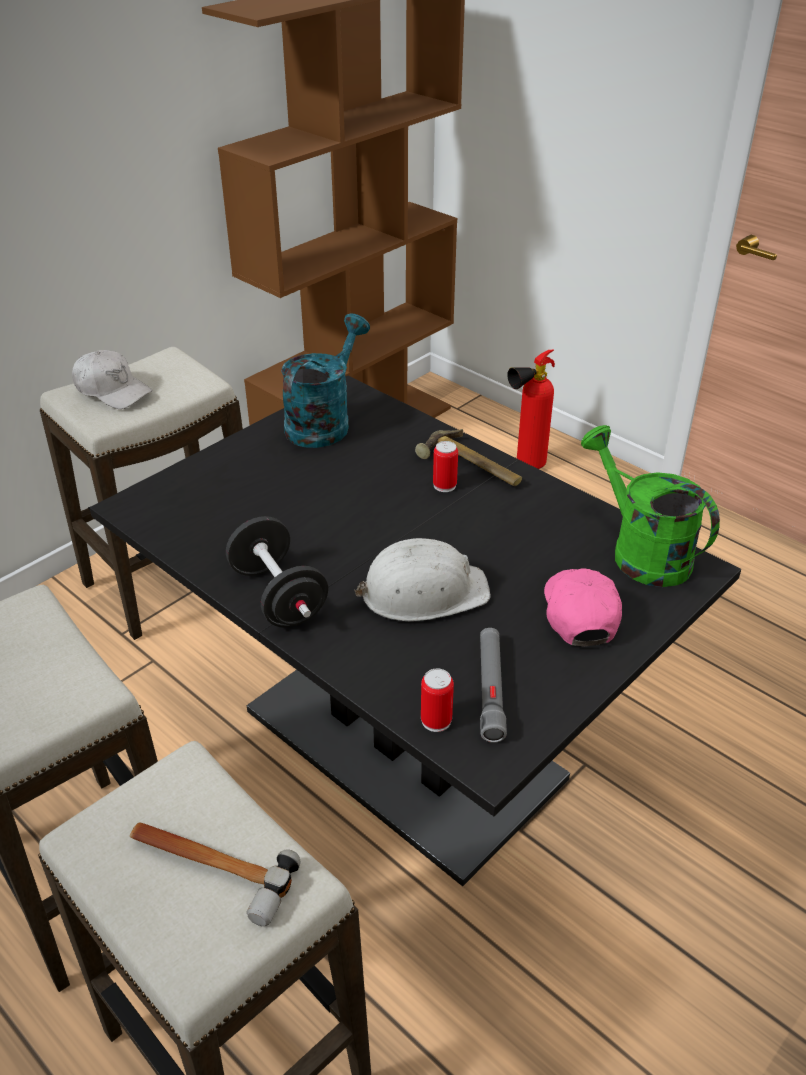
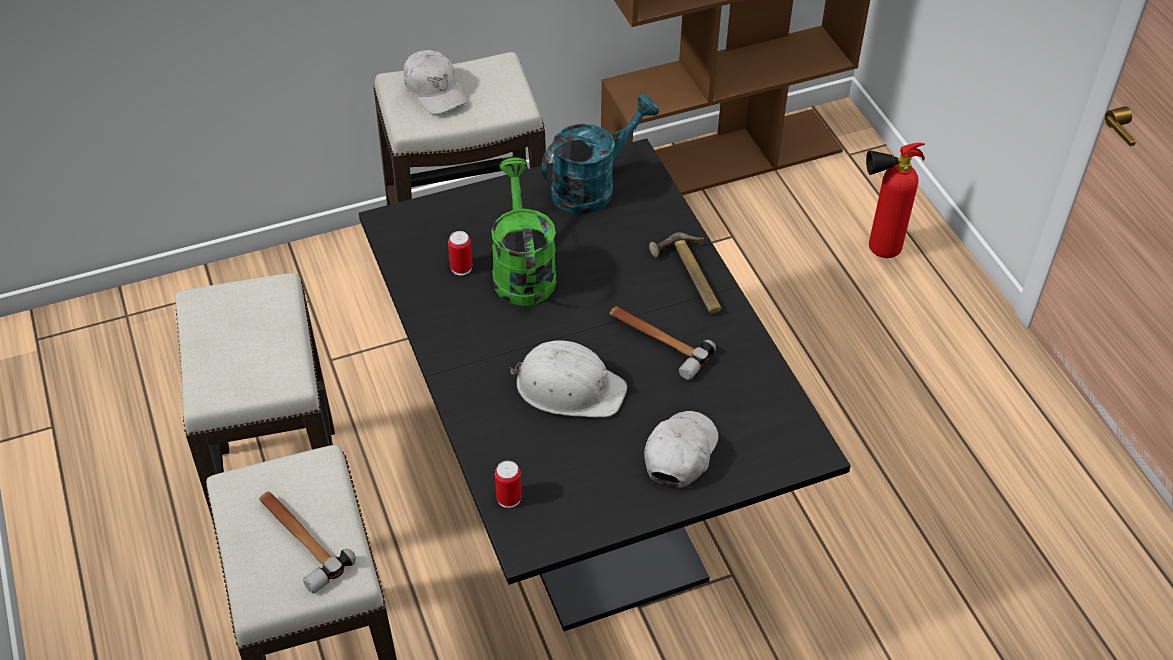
camera: 25 degrees right, 10 degrees up
black dumbbell [226,516,328,628] -> none
can [433,441,458,492] -> can moved to [448,231,472,276]
grey flashlight [480,628,507,743] -> none
pink cap [544,568,622,646] -> white cap [644,411,718,487]
green watering can [581,425,720,587] -> green watering can moved to [491,157,556,306]
none -> hammer [609,306,716,380]

